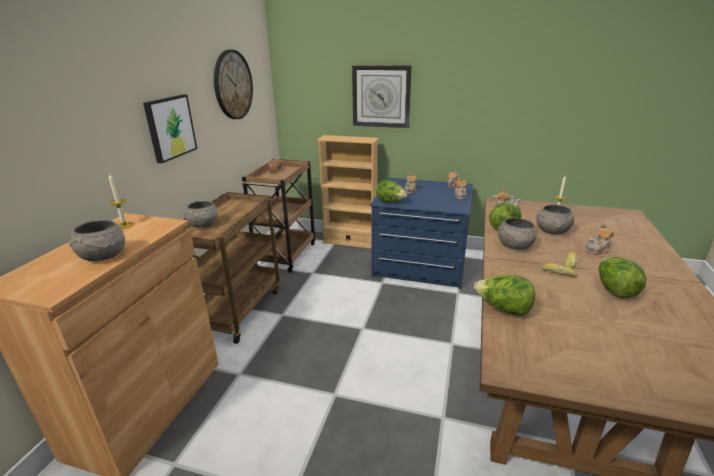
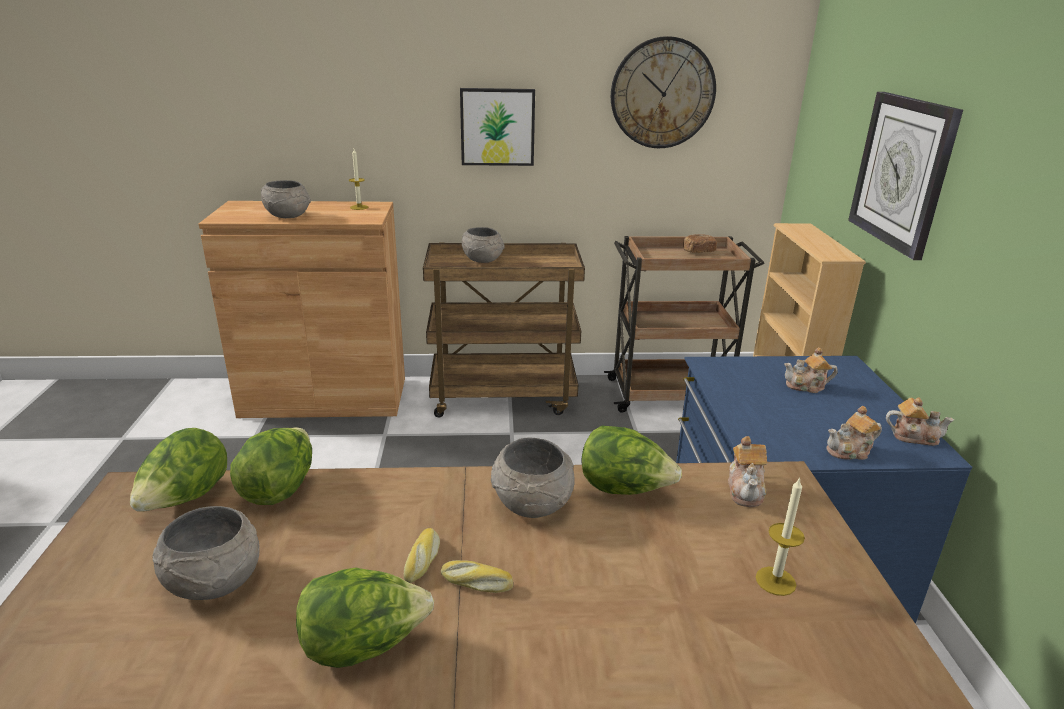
camera: 70 degrees right, 0 degrees up
lettuce [376,180,407,202] -> lettuce moved to [130,428,227,512]
grey bowl [536,204,575,235] -> grey bowl moved to [152,506,260,600]
teapot [585,224,614,255] -> none

